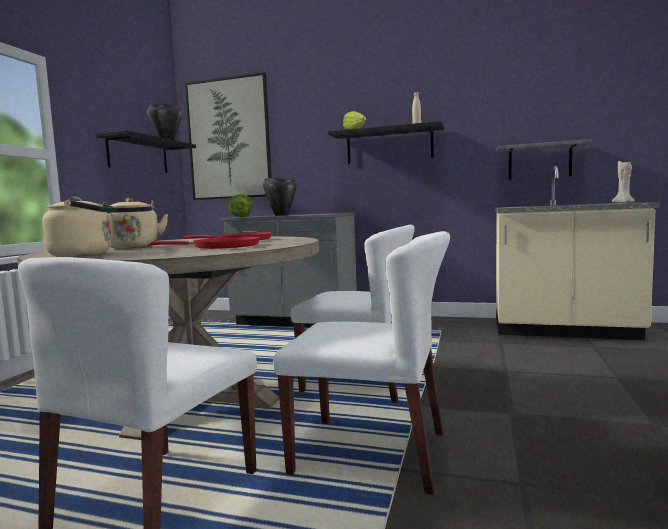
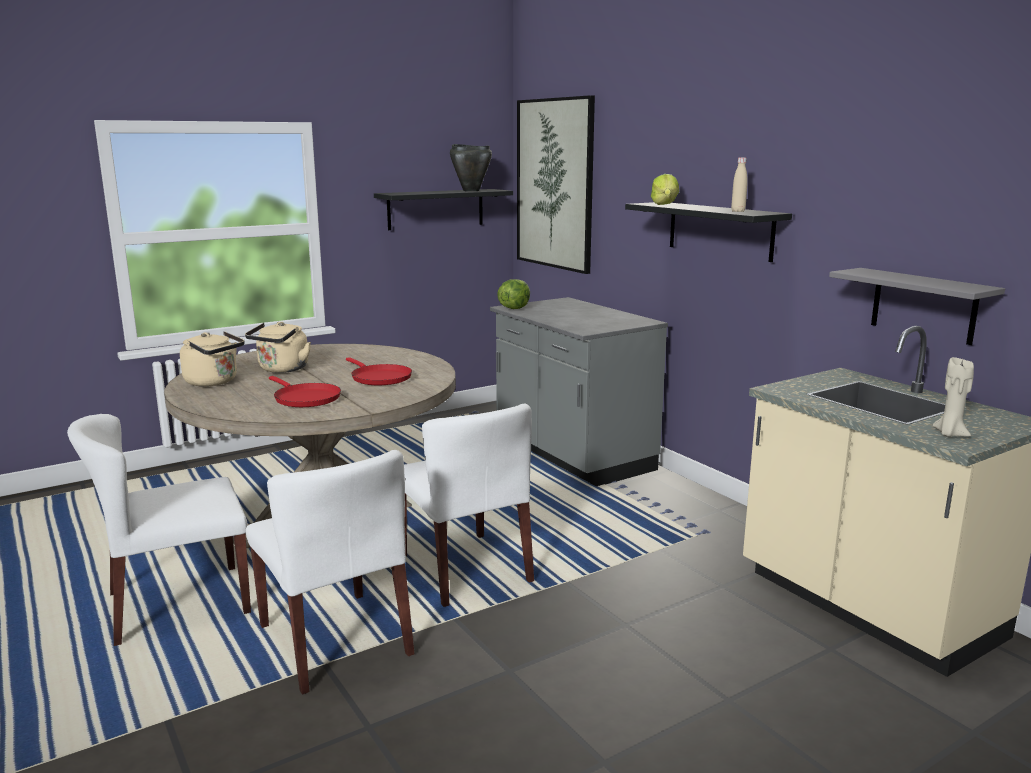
camera: 40 degrees right, 10 degrees up
black cooking pot [263,178,297,216] -> none

